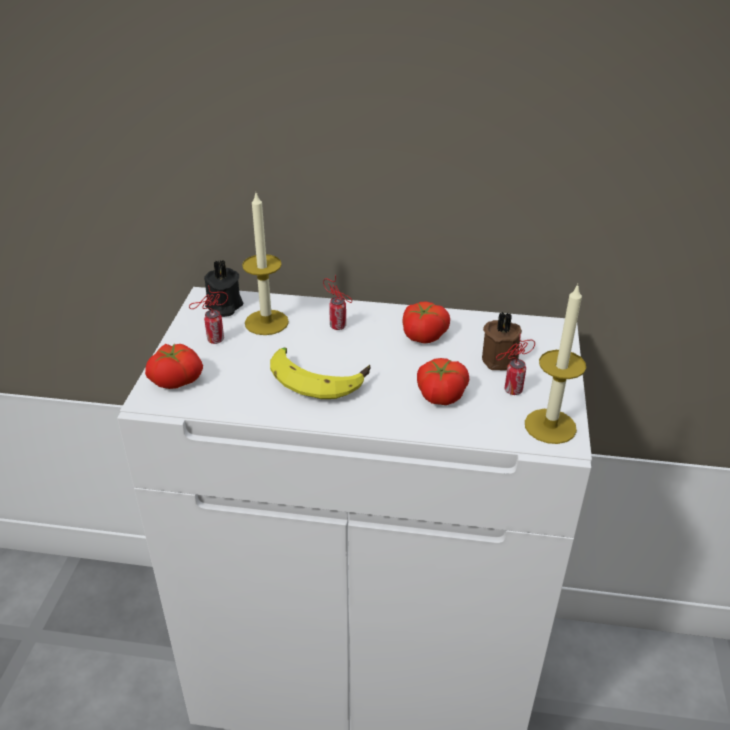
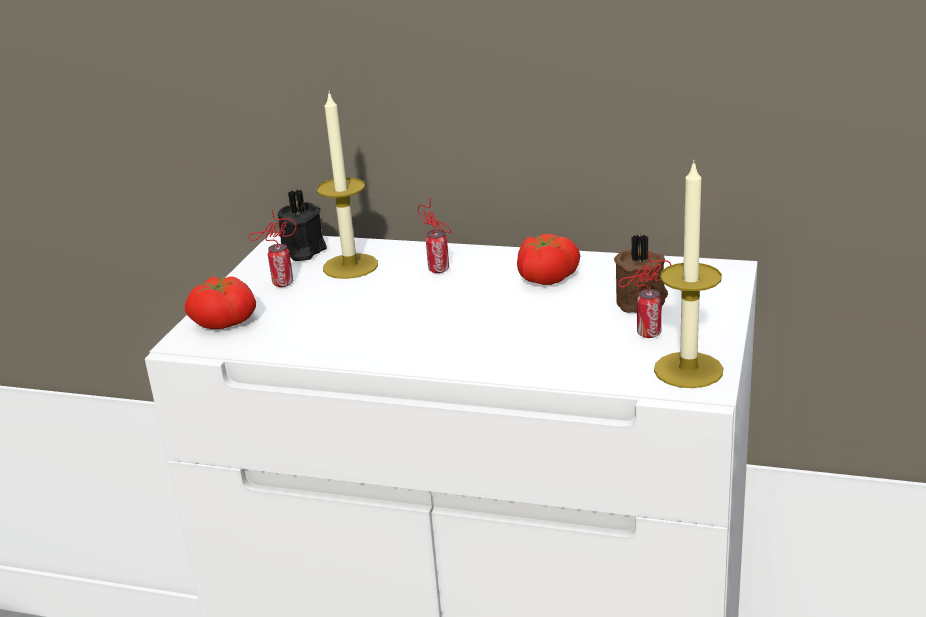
camera: 10 degrees right, 10 degrees down
banana [270,347,371,399] -> none
tomato [417,358,469,405] -> none

